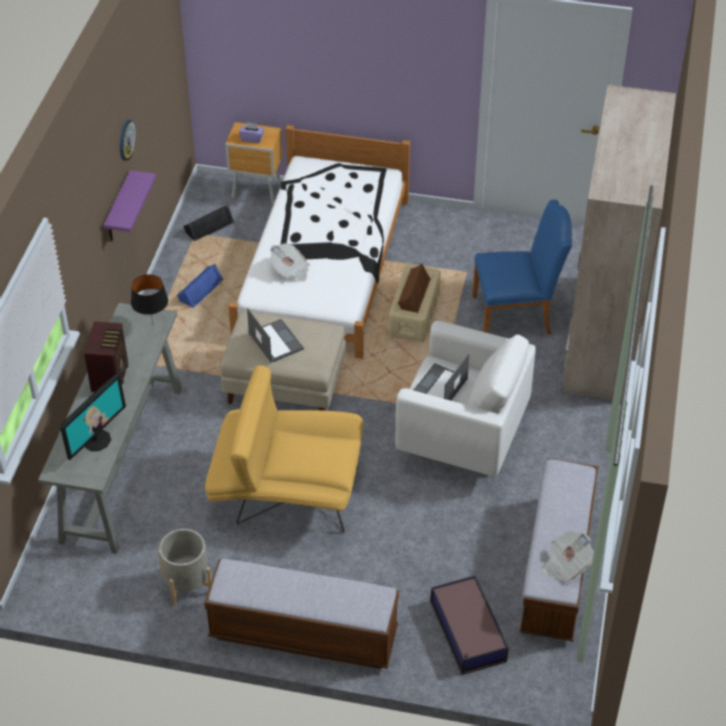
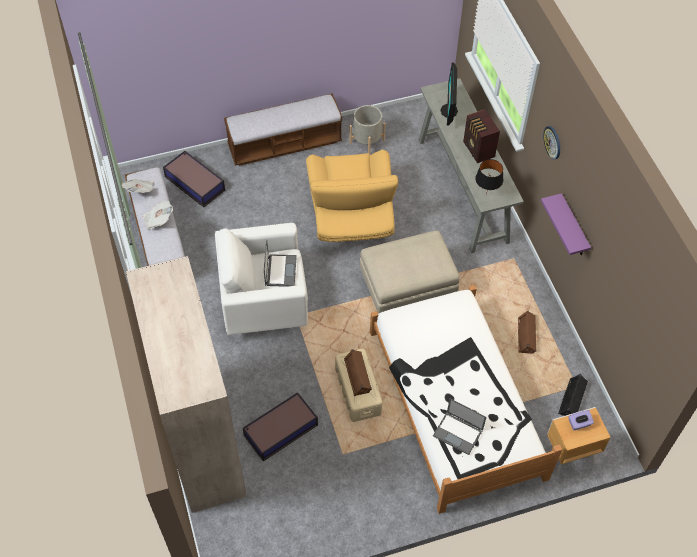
camera: 150 degrees right, 10 degrees up
wall clock [120,120,136,161] -> wall clock moved to [543,126,560,159]
blue speaker [177,264,223,308] -> brown speaker [518,310,537,354]
yellow armchair [205,365,363,532] -> yellow armchair turned 105 degrees clockwise [306,150,398,242]
laptop [247,308,304,363] -> laptop moved to [433,398,486,455]
newspaper [270,243,310,282] -> newspaper moved to [143,201,173,229]
blue chair [472,200,572,334] -> storage box [243,392,318,462]

